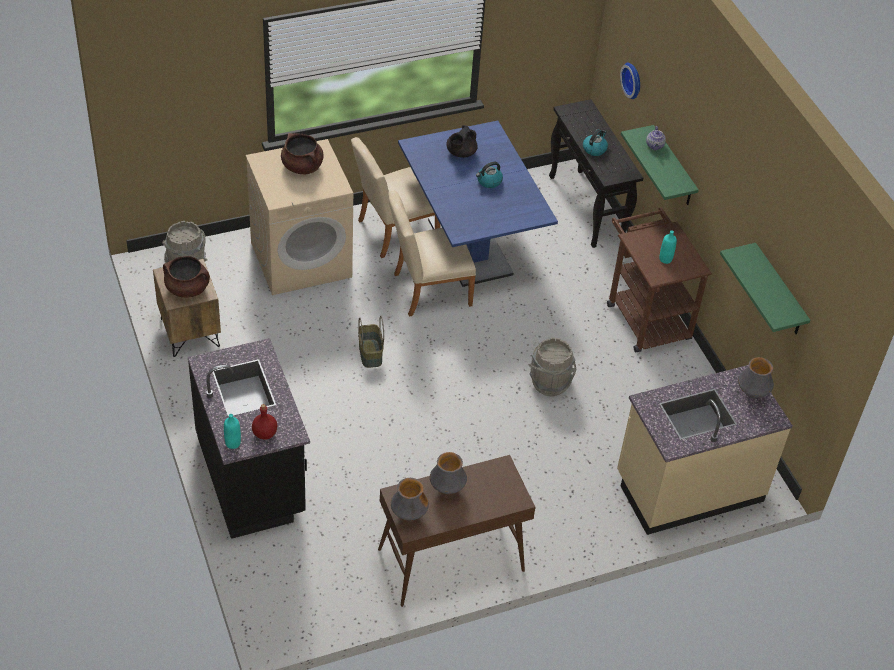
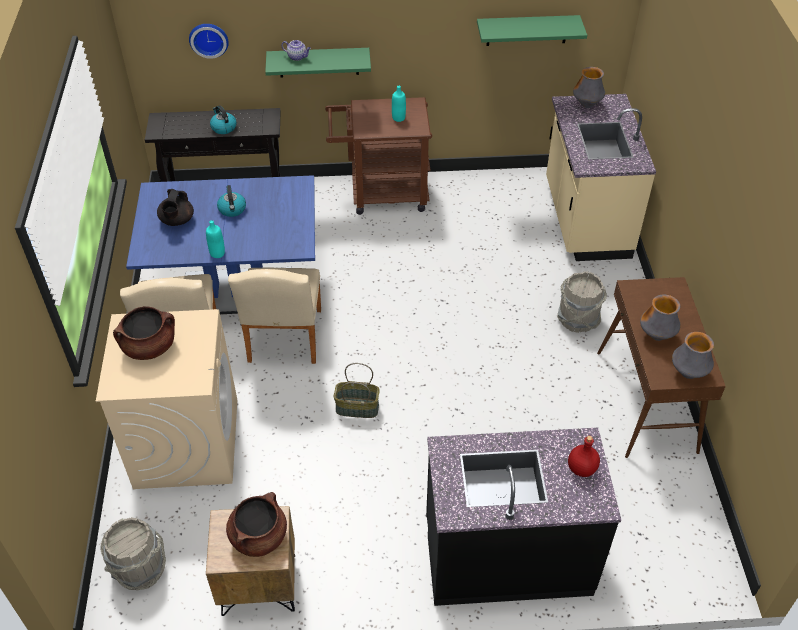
camera: 70 degrees left, 0 degrees up
turquoise bottle [224,414,241,449] -> turquoise bottle moved to [206,220,225,258]
black teapot [446,125,478,158] -> black teapot turned 45 degrees clockwise [157,189,194,226]
grey bucket [528,337,576,397] -> grey bucket moved to [557,271,607,333]

